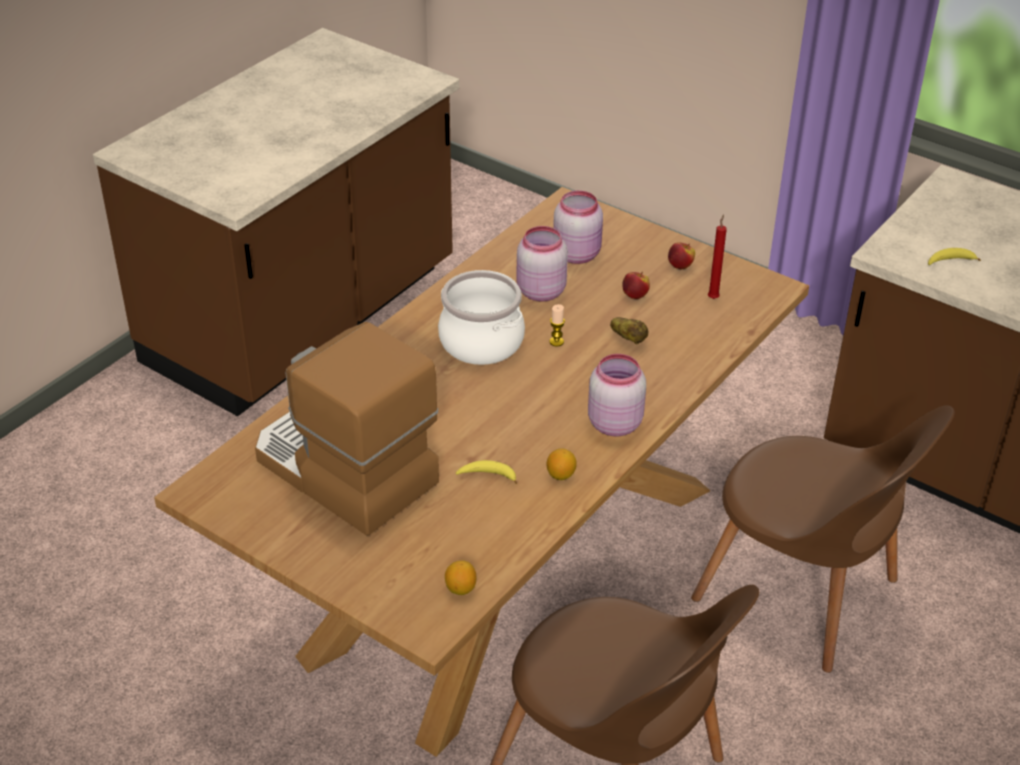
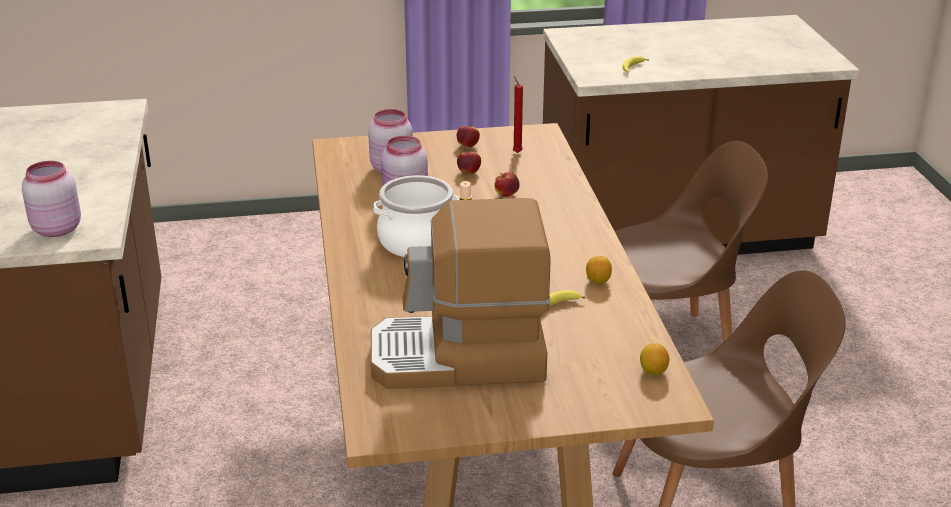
camera: 45 degrees left, 10 degrees down
pink jar [588,354,646,436] -> pink jar moved to [22,161,81,237]
potato [610,317,648,344] -> apple [494,172,519,197]

